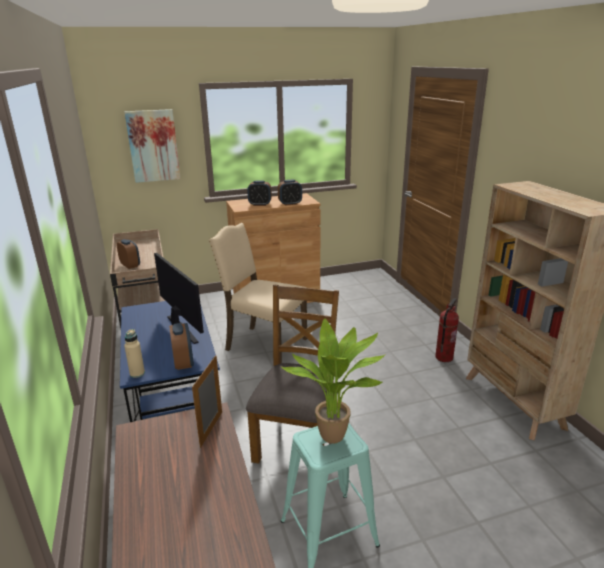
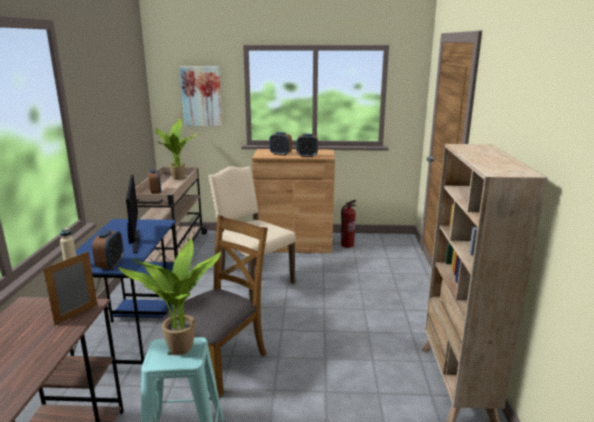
camera: 20 degrees right, 5 degrees down
fire extinguisher [435,298,459,362] -> fire extinguisher moved to [341,200,356,248]
none -> potted plant [155,118,198,180]

